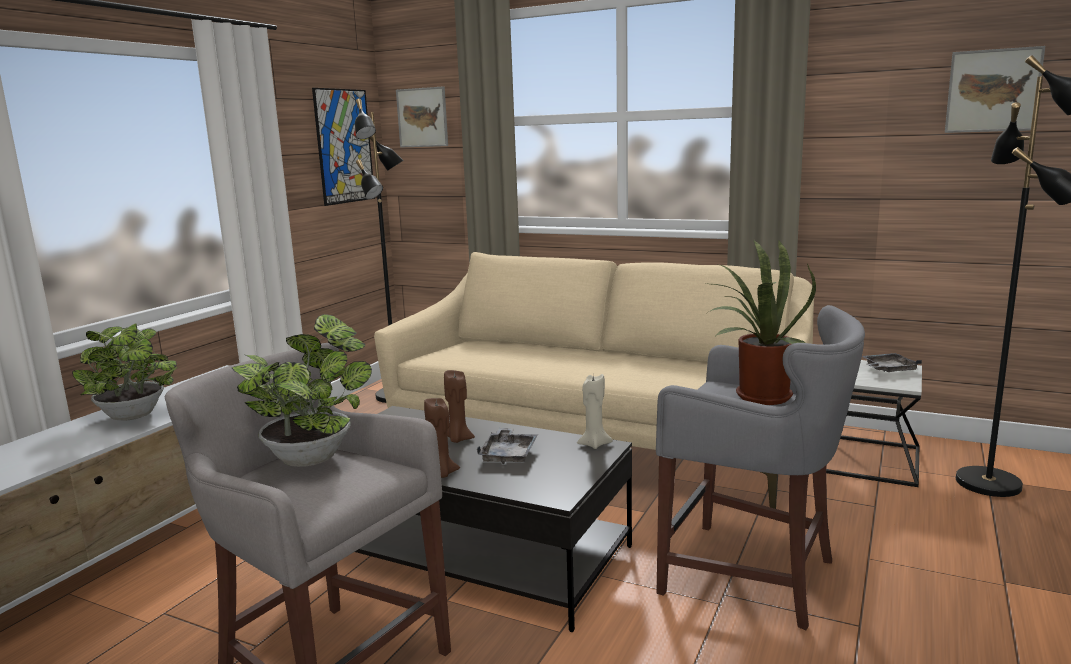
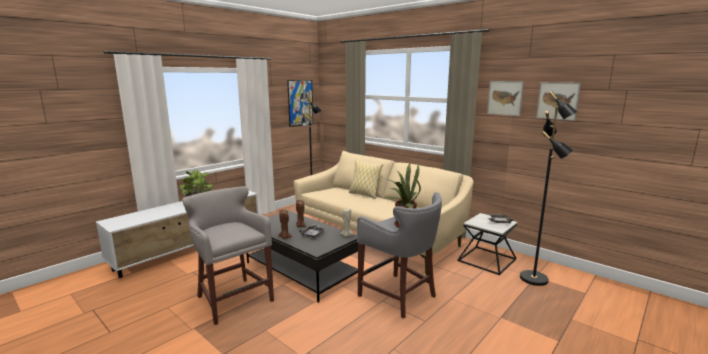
camera: 15 degrees right, 0 degrees up
potted plant [232,314,372,467] -> none
picture [396,87,448,148] -> picture moved to [487,81,524,116]
none -> pillow [349,160,383,199]

